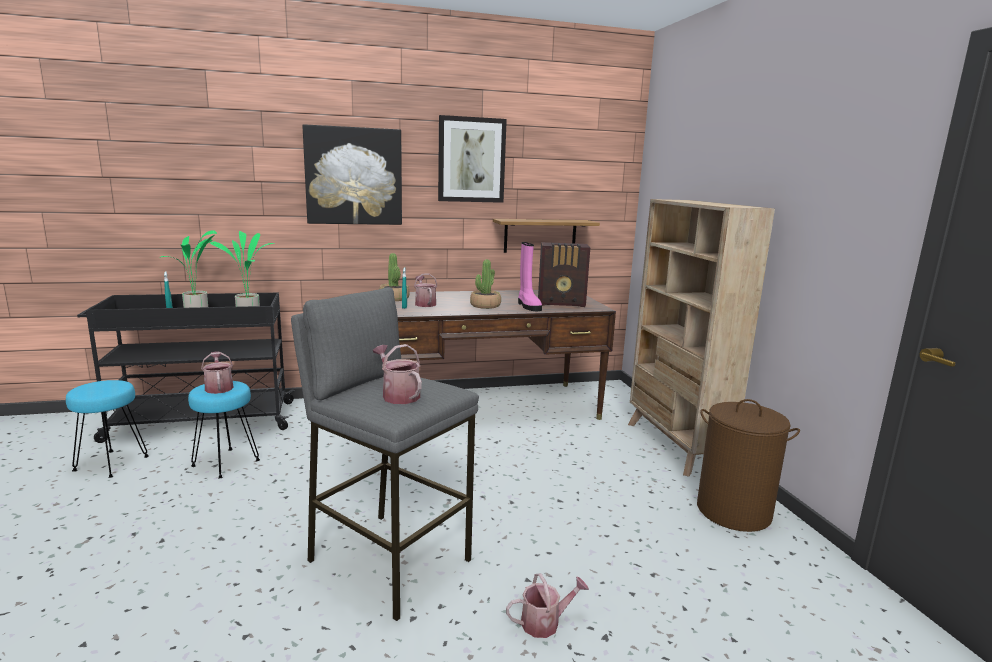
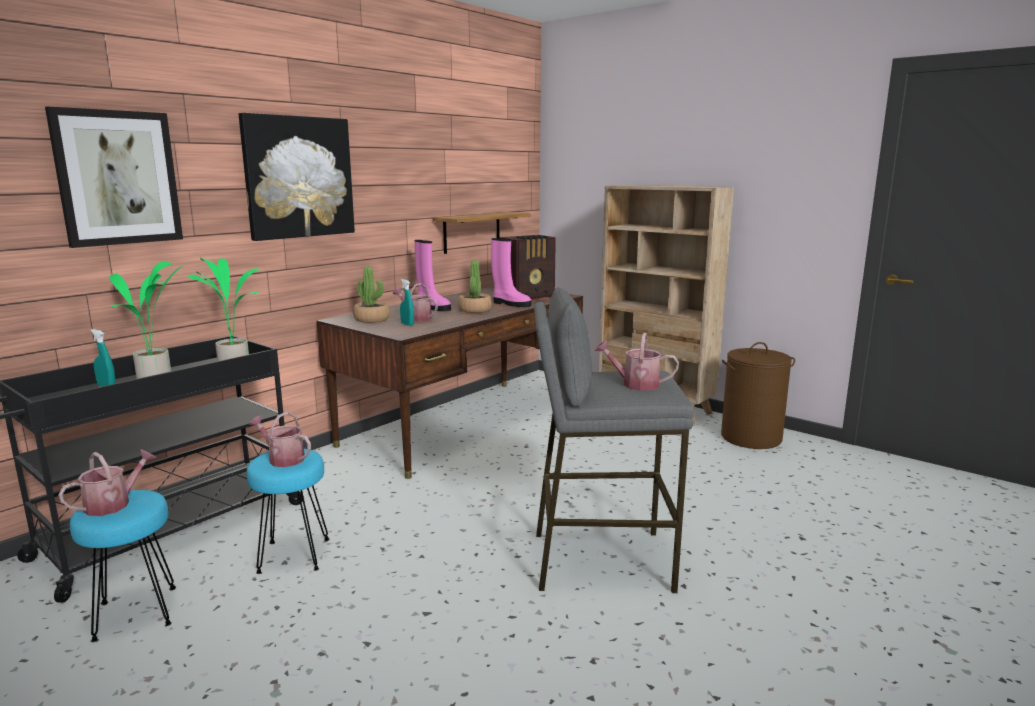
camera: 35 degrees left, 0 degrees up
picture [438,115,507,203] -> picture moved to [45,107,183,248]
watering can [506,574,589,638] -> watering can moved to [58,449,157,516]
none -> pink boot [415,240,451,311]

